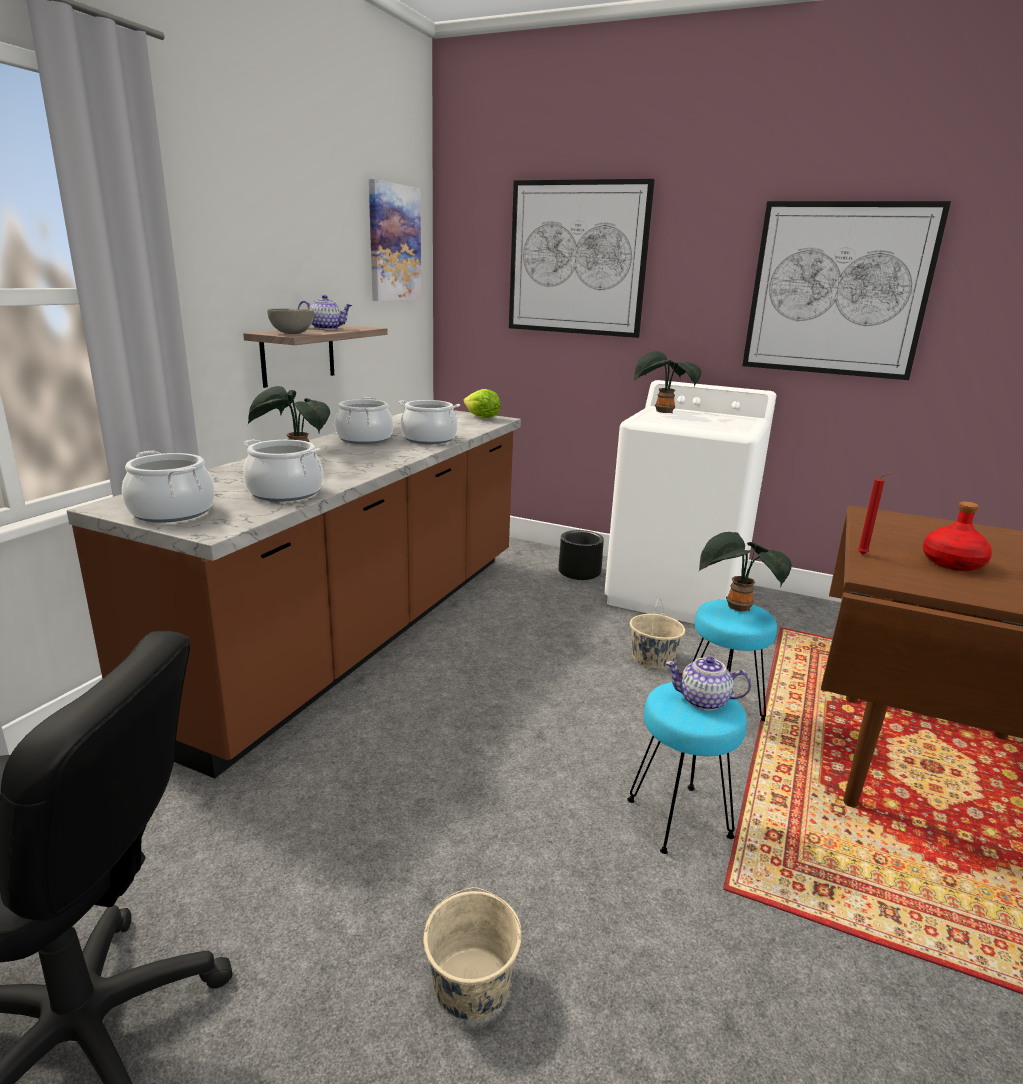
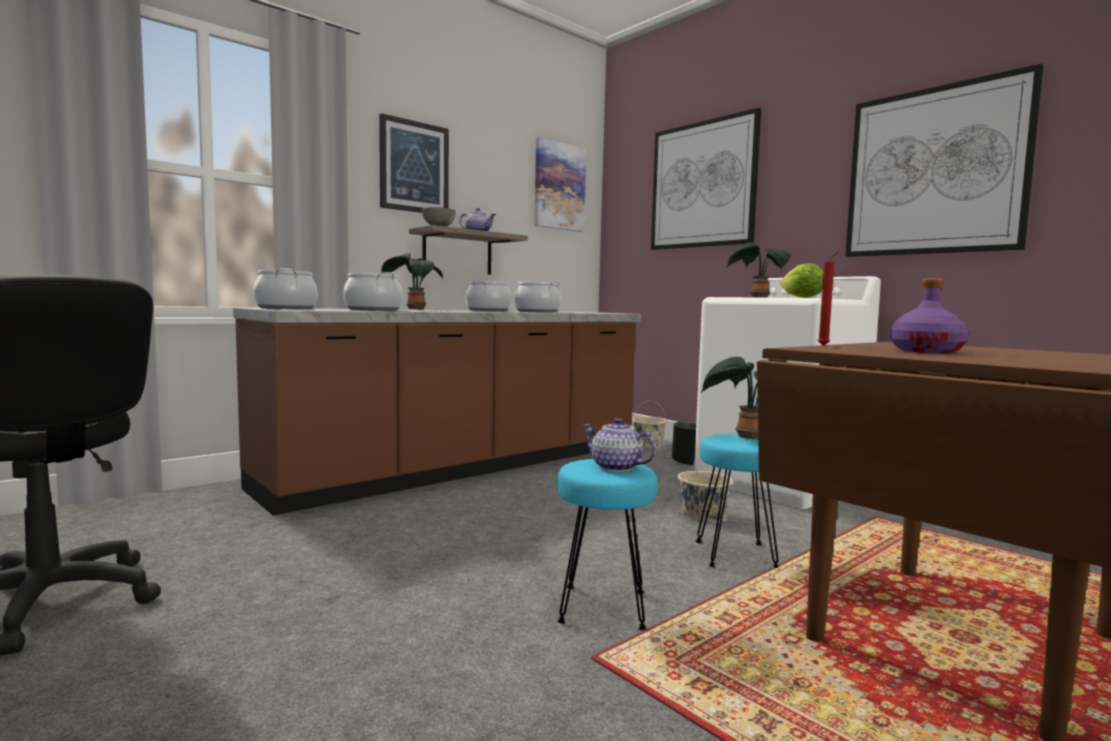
camera: 25 degrees right, 15 degrees down
beige bucket [423,887,522,1020] -> beige bucket moved to [632,400,668,448]
lettuce [464,389,501,418] -> lettuce moved to [780,263,823,298]
red bottle [923,501,992,571] -> purple bottle [890,278,969,353]
none -> picture [379,113,449,213]

